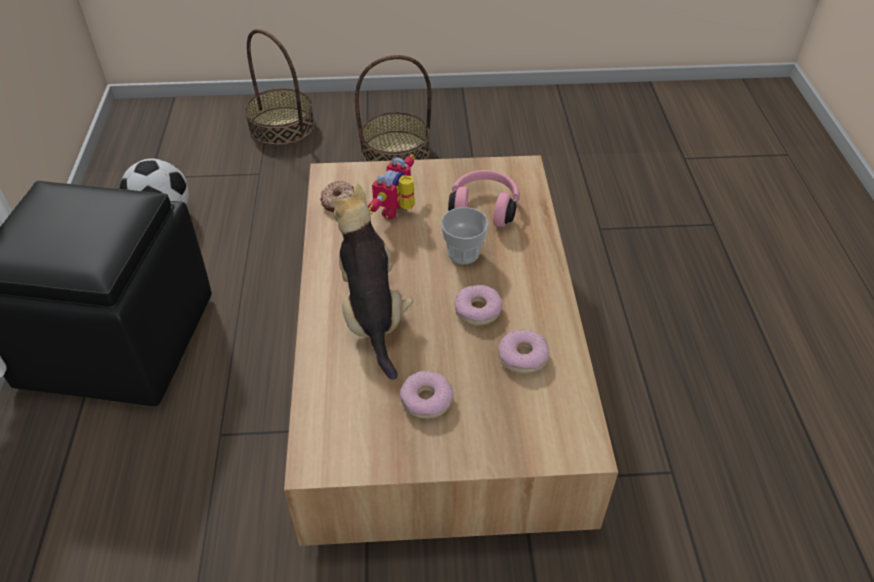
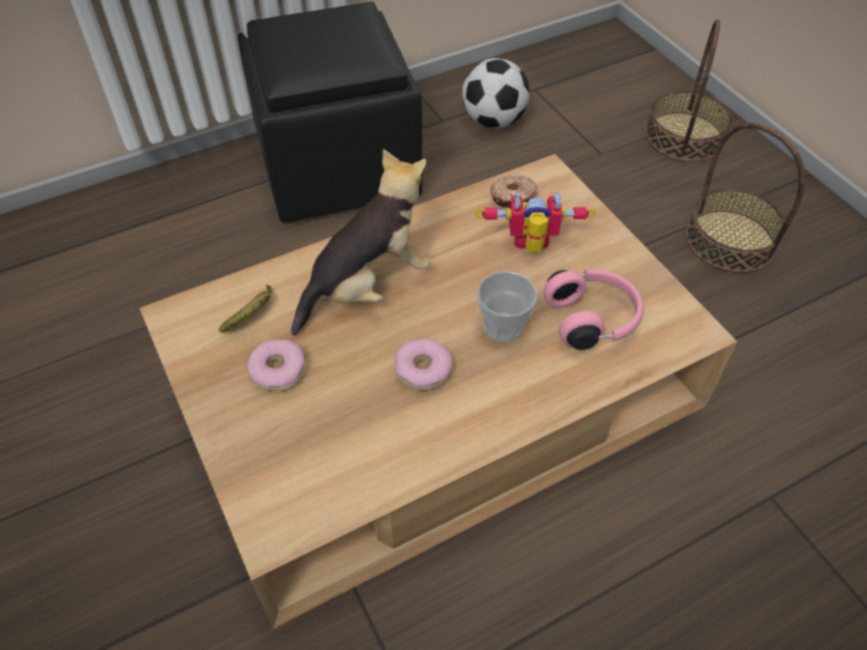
camera: 65 degrees right, 5 degrees up
donut [498,330,549,374] -> none
none -> banana [219,285,272,333]

